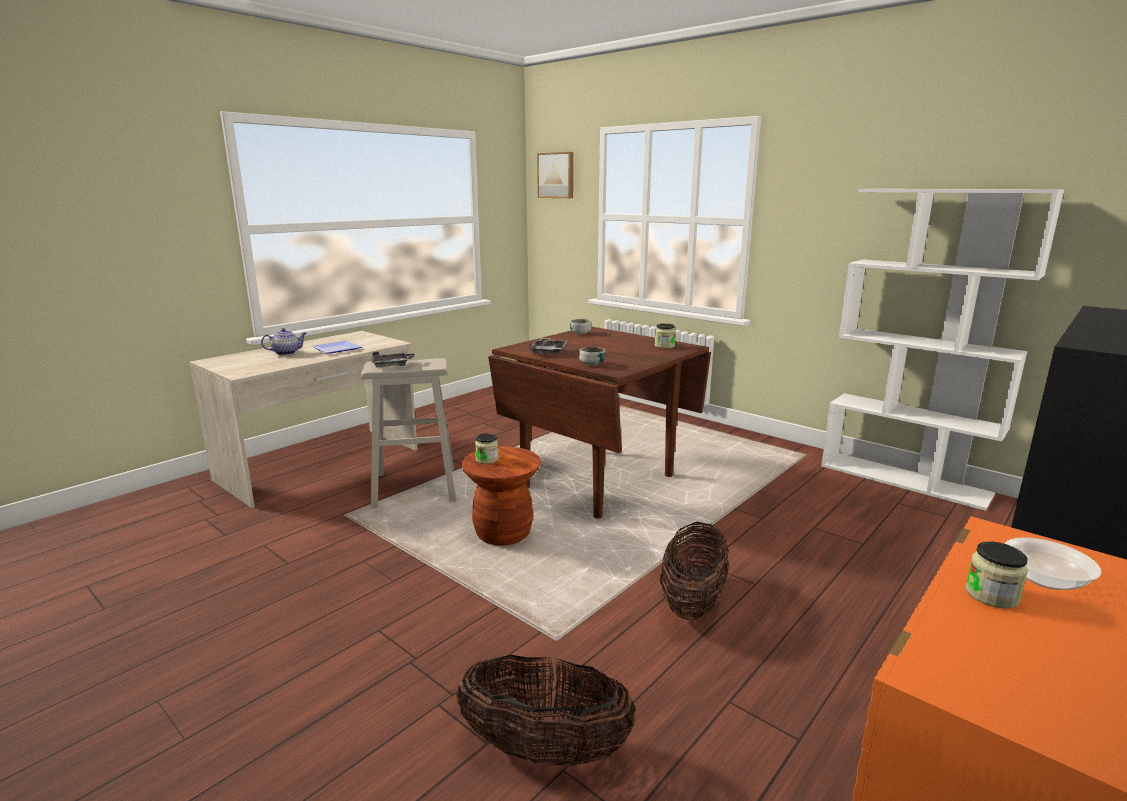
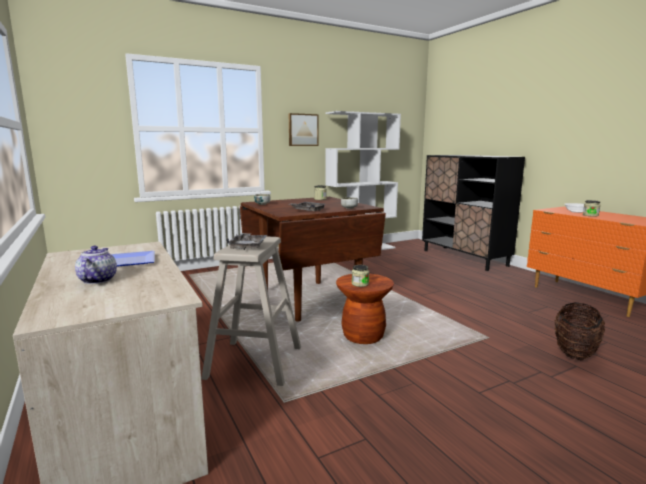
camera: 70 degrees left, 5 degrees down
picture [537,152,573,198] -> picture moved to [289,113,319,146]
basket [660,521,729,620] -> none

